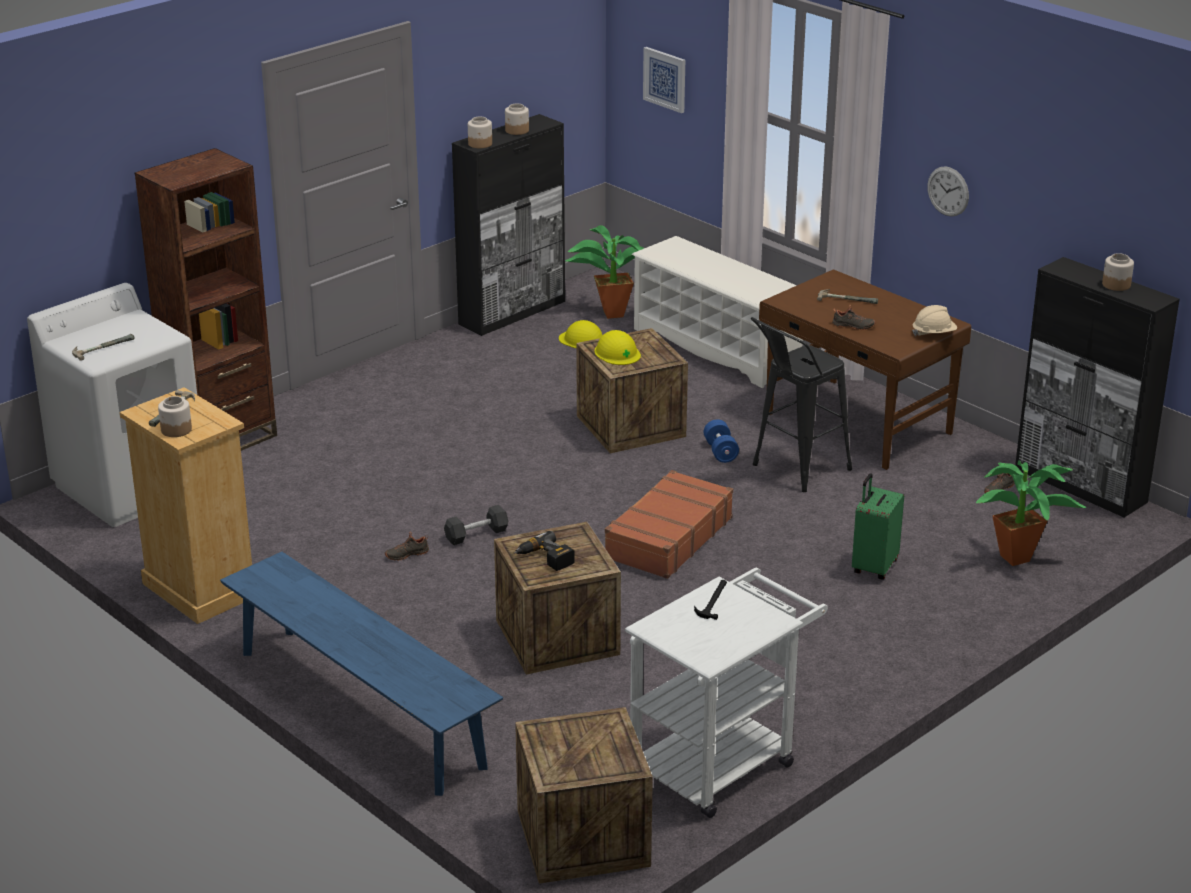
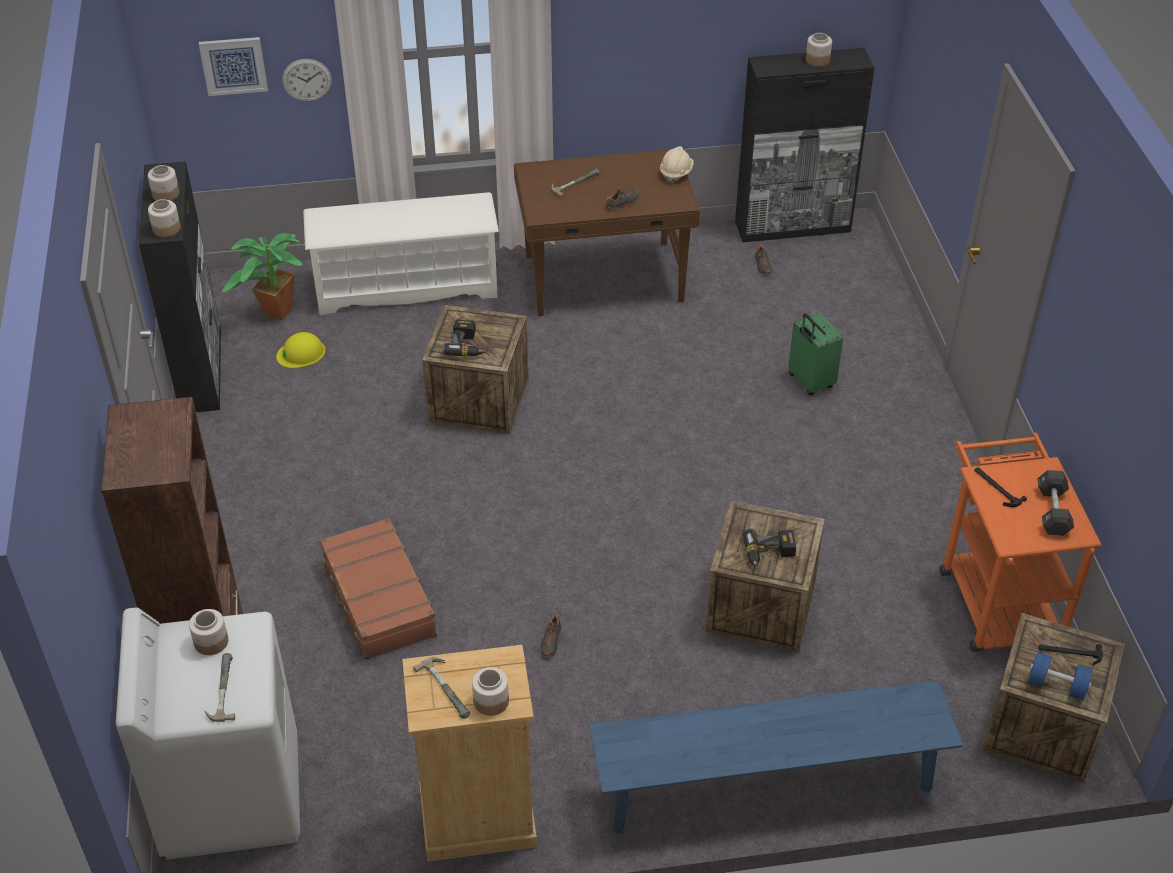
camera: 55 degrees left, 15 degrees up
black dumbbell [444,505,508,545] -> black dumbbell moved to [1037,470,1074,536]
yellow hard hat [595,330,641,365] -> power drill [442,320,485,356]
brown suitcase [605,470,733,579] -> brown suitcase moved to [320,518,437,660]
white cart [625,567,828,818] -> orange cart [940,433,1102,652]
blue dumbbell [704,419,739,463] -> blue dumbbell moved to [1029,652,1093,700]
black stool [751,317,852,492] -> none
wall clock [927,166,969,217] -> wall clock moved to [282,59,332,102]
potted plant [976,460,1087,566] -> none
none -> jar [189,609,228,655]
none -> hammer [1039,644,1103,665]

